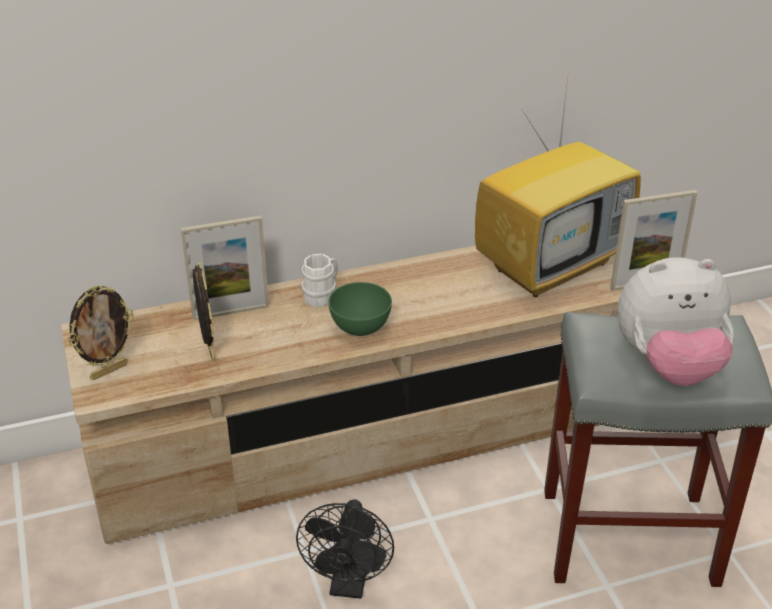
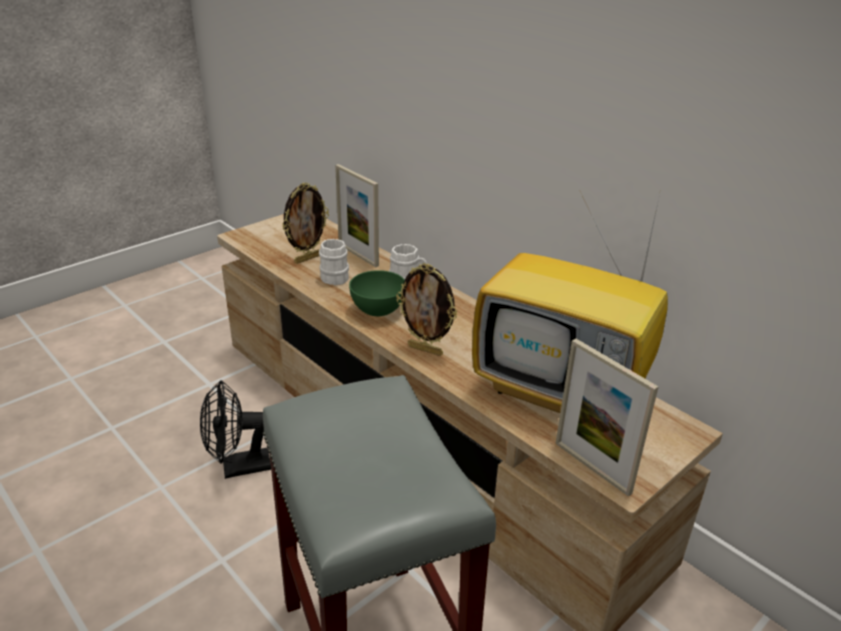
camera: 65 degrees right, 5 degrees down
picture frame [68,285,134,380] -> picture frame moved to [396,263,458,356]
plush toy [617,257,734,386] -> none
none -> white mug [319,239,349,285]

